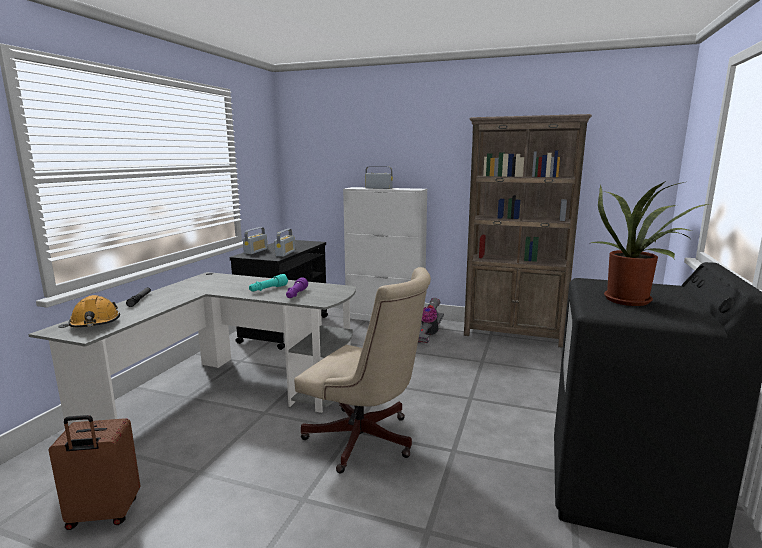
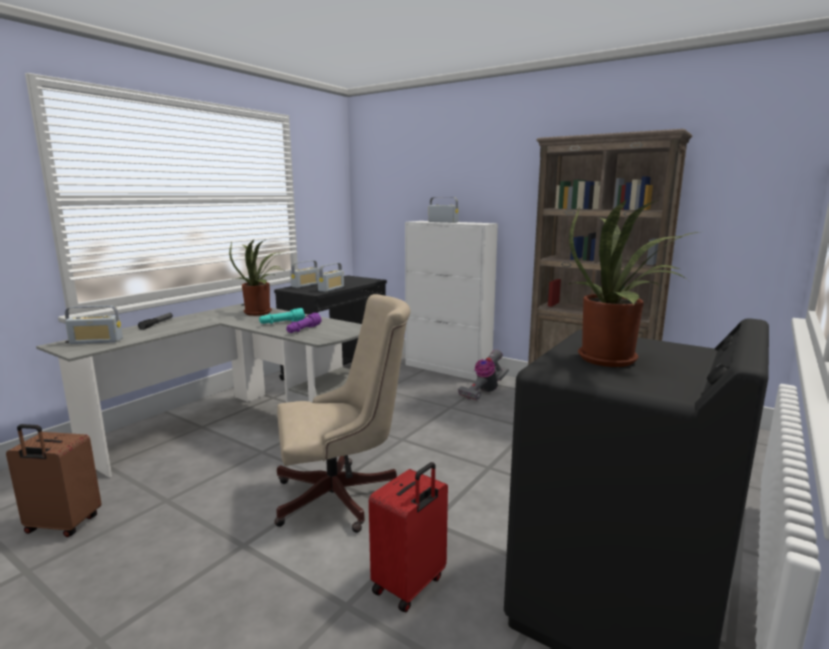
camera: 15 degrees right, 0 degrees up
orange hard hat [69,295,120,327] -> radio [65,305,123,344]
beige office chair [294,267,431,474] -> beige office chair turned 60 degrees counterclockwise [274,294,410,533]
none -> potted plant [229,239,286,316]
none -> red suitcase [369,462,448,613]

